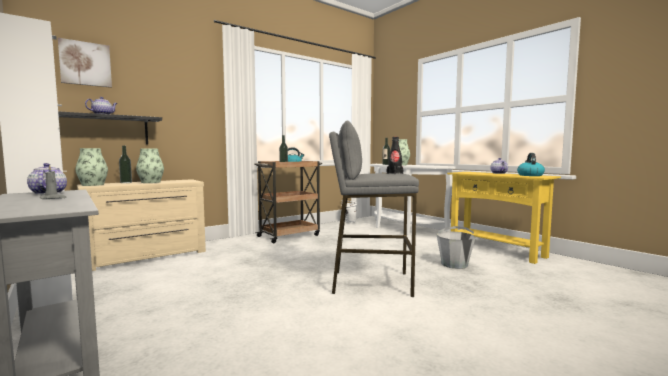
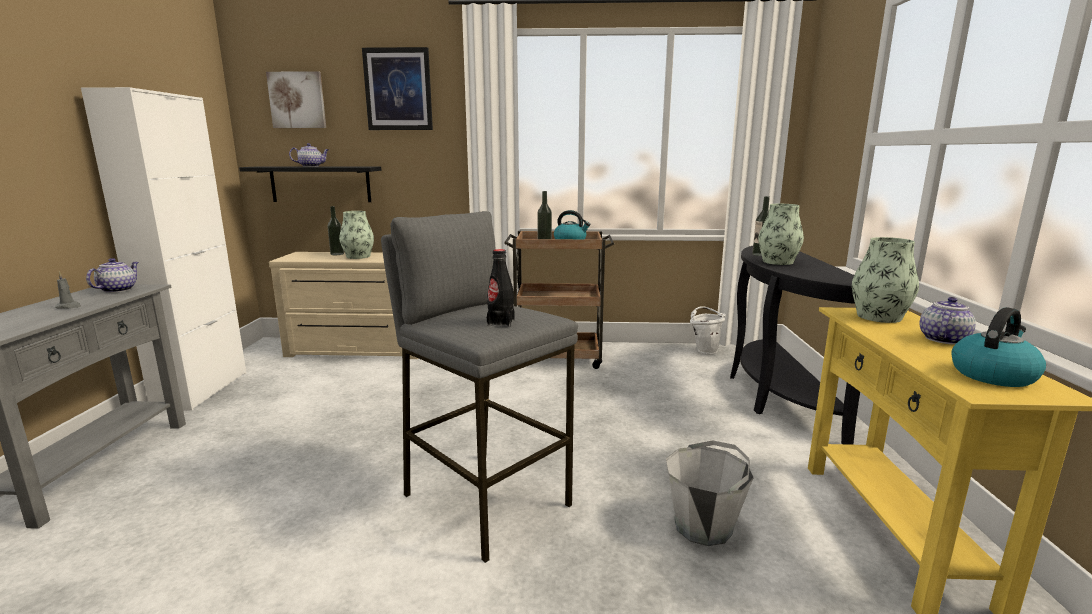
camera: 40 degrees right, 10 degrees up
vase [75,148,108,186] -> vase moved to [852,237,919,323]
white console table [371,164,455,235] -> black console table [730,246,860,445]
none -> picture [362,47,433,130]

